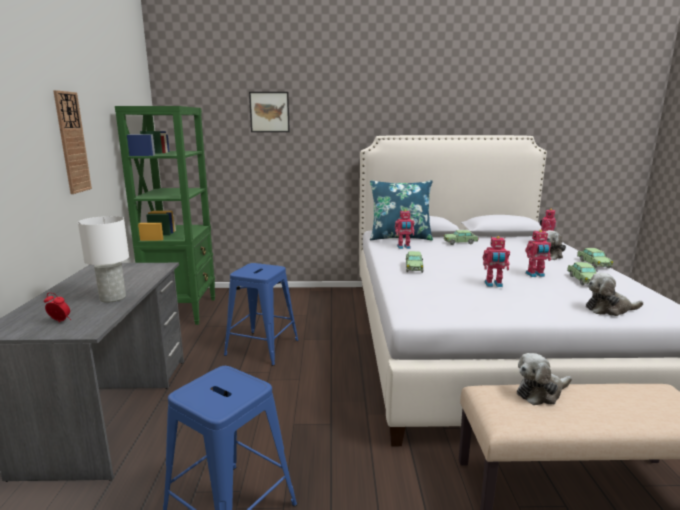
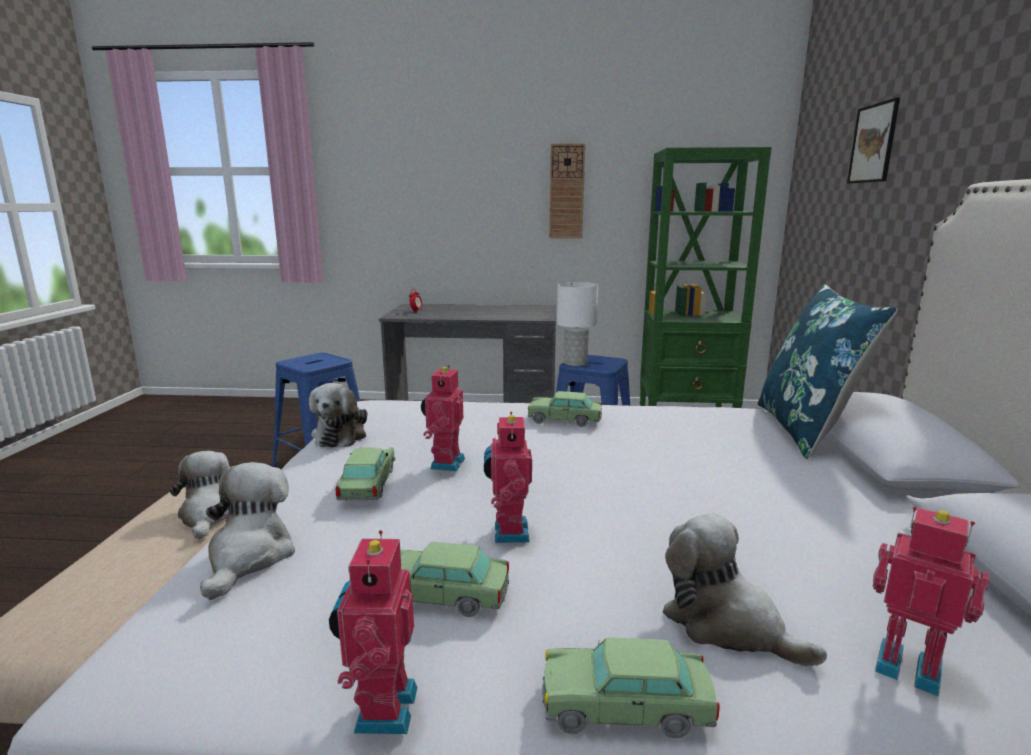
camera: 95 degrees right, 0 degrees up
white table lamp [78,216,129,303] -> white table lamp moved to [557,282,598,367]
toy robot [395,210,415,249] -> toy robot moved to [329,530,418,734]
toy car [443,230,479,245] -> toy car moved to [336,447,396,501]
none -> plush toy [309,383,367,447]

